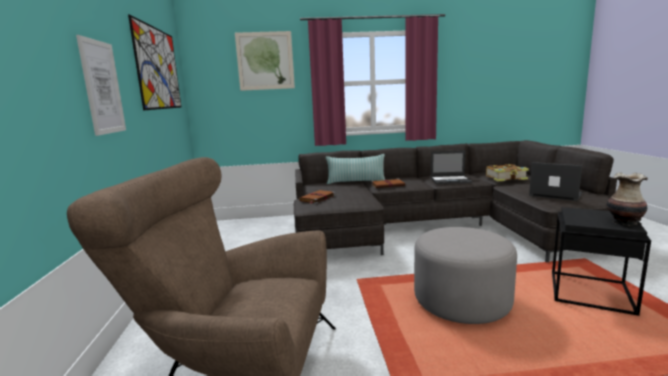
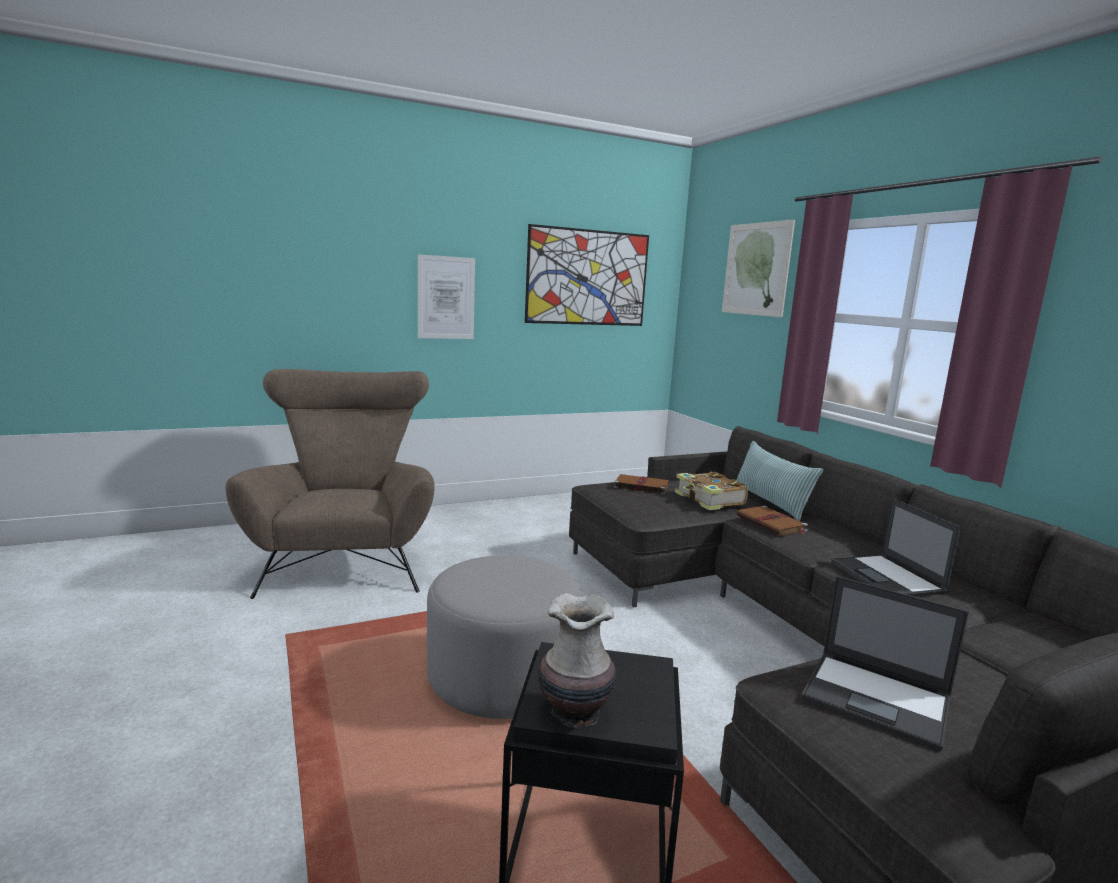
camera: 70 degrees right, 0 degrees up
book [486,164,529,181] -> book moved to [675,472,748,510]
laptop [529,162,582,201] -> laptop turned 105 degrees clockwise [801,576,969,752]

